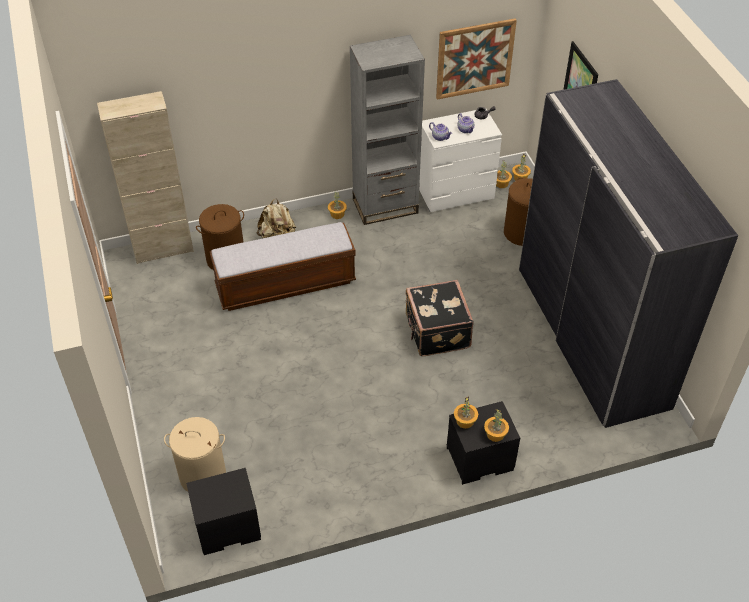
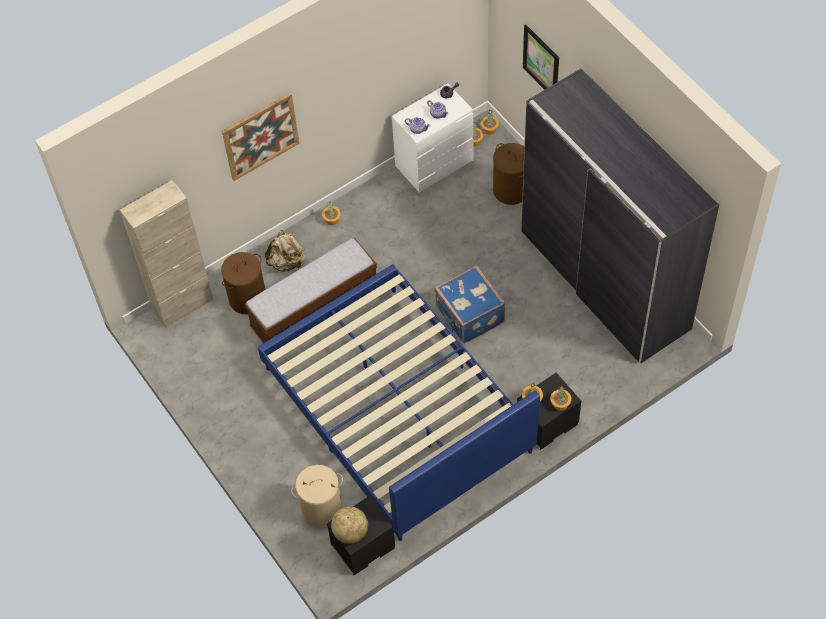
camera: 15 degrees left, 10 degrees up
grey bookcase [350,35,425,225] -> none
black suitcase [405,280,474,356] -> blue suitcase [434,265,505,344]
picture [436,18,517,100] -> picture moved to [222,93,300,181]
none -> blue bed [258,264,540,541]
none -> globe [331,506,368,544]

